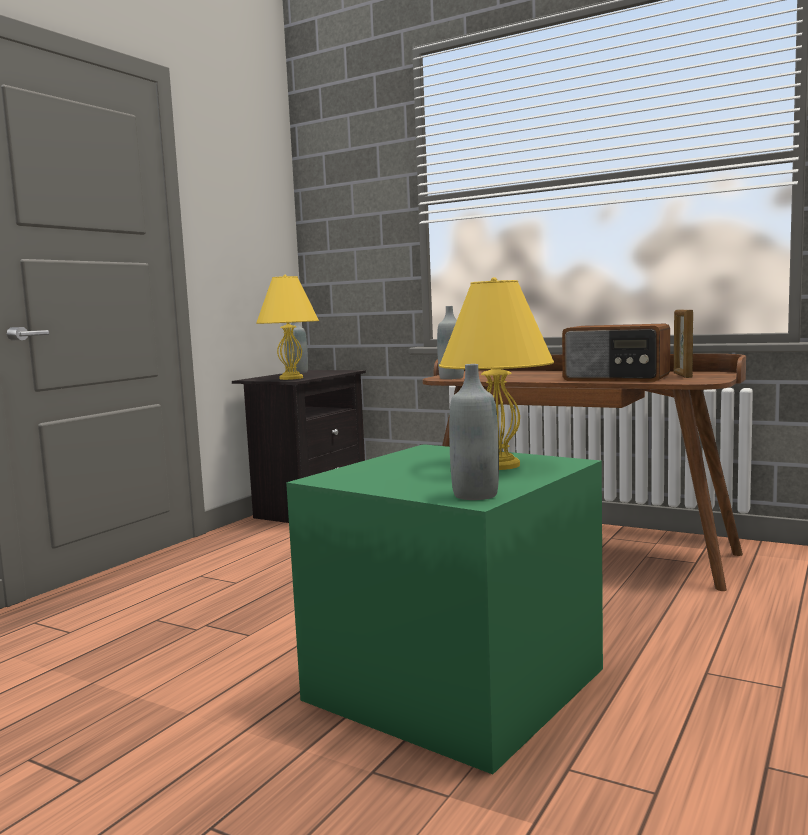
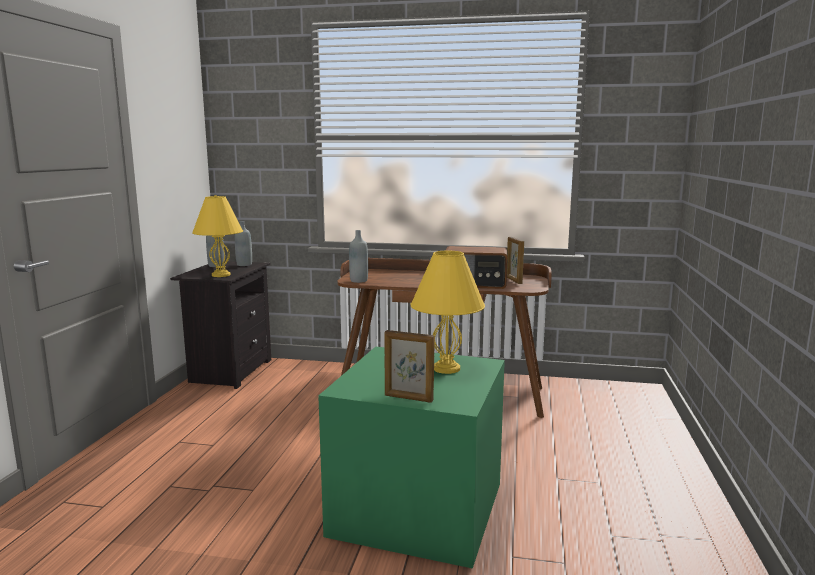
camera: 20 degrees left, 5 degrees up
grey bottle [449,364,499,500] -> grey bottle moved to [235,221,252,266]
none -> picture frame [385,330,435,403]

